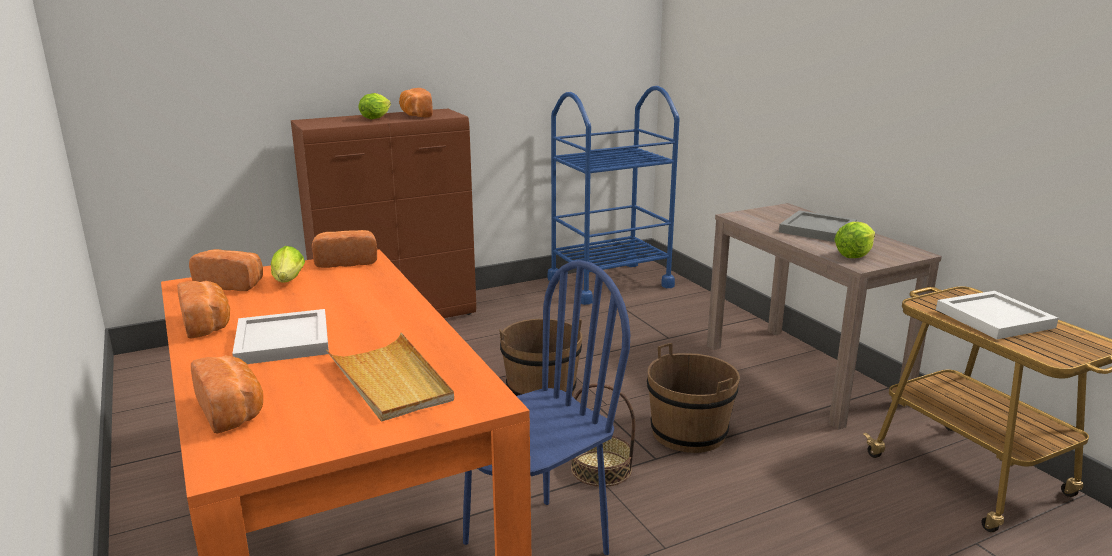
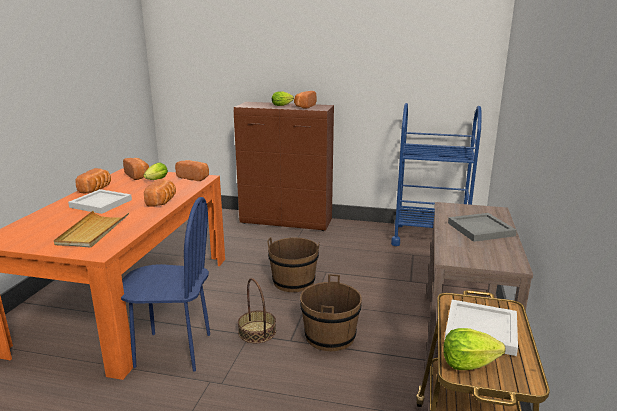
camera: 40 degrees right, 0 degrees up
bread [191,355,263,434] -> bread moved to [144,179,176,207]
lettuce [834,222,875,258] -> lettuce moved to [443,328,505,370]

